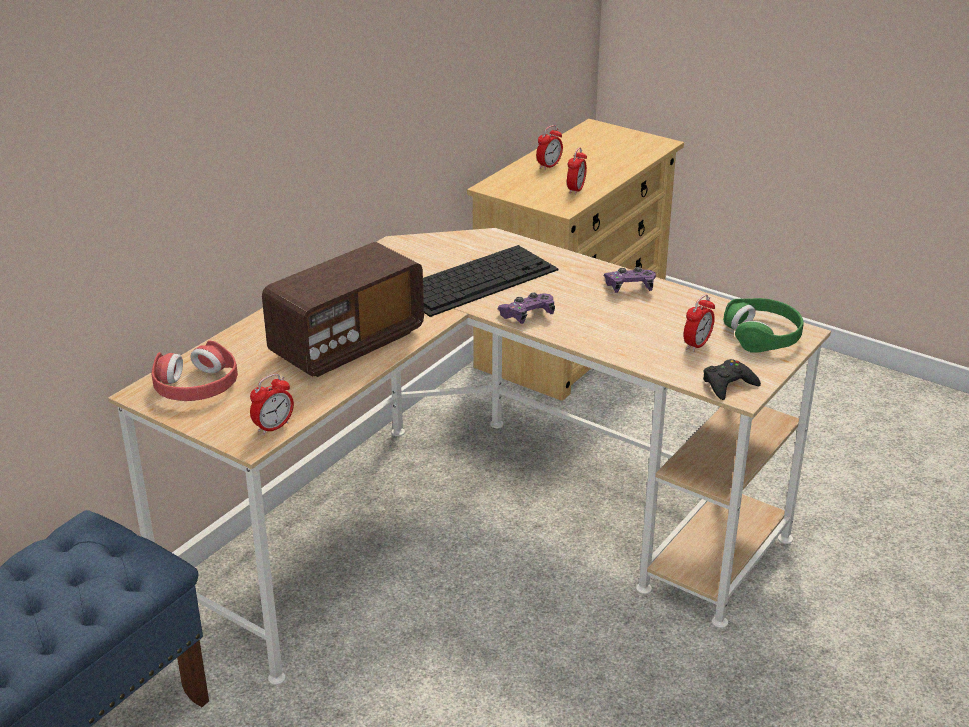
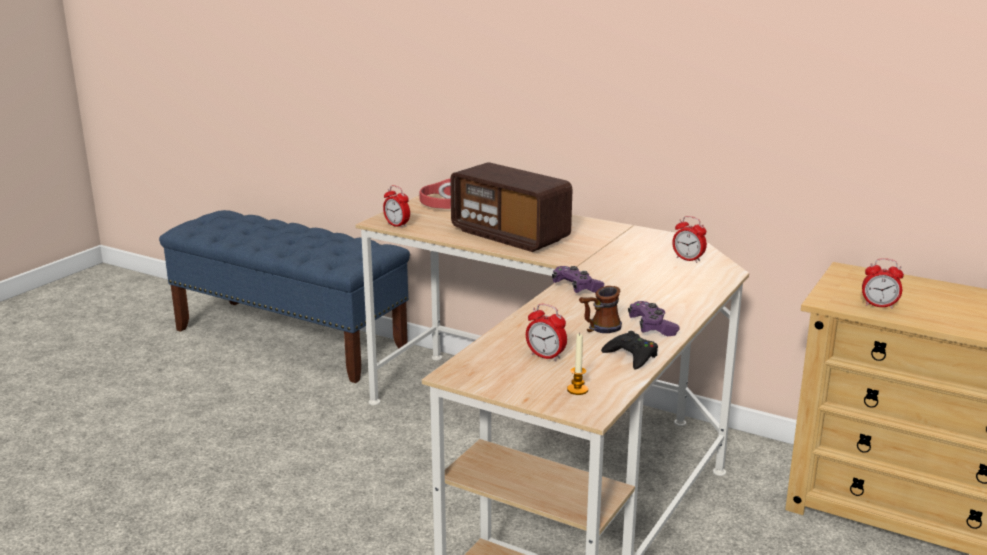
camera: 85 degrees right, 10 degrees down
keyboard [423,245,559,317] -> none
alarm clock [536,125,563,170] -> alarm clock moved to [672,216,707,263]
black game controller [703,359,761,400] -> black game controller moved to [601,331,658,370]
green headphones [723,298,804,353] -> candle [567,334,588,395]
none -> mug [579,286,622,333]

